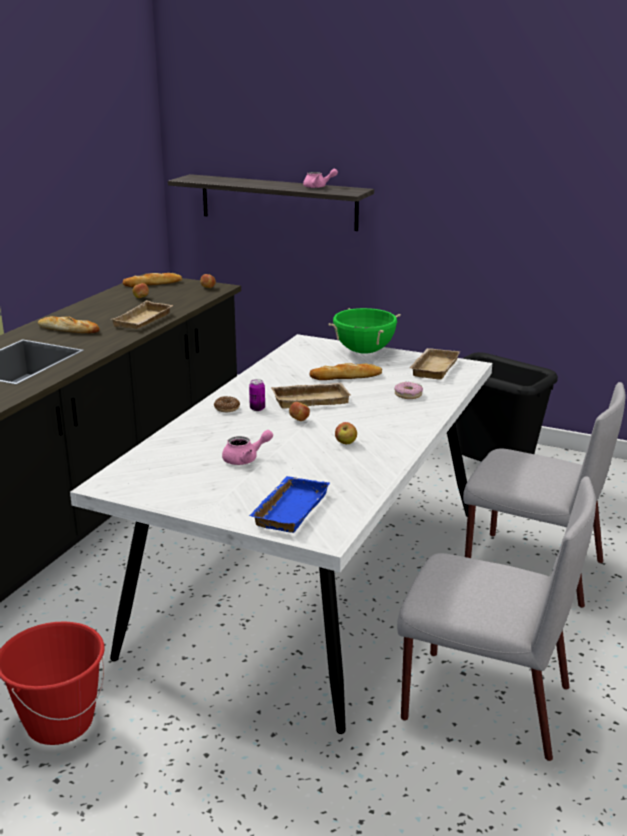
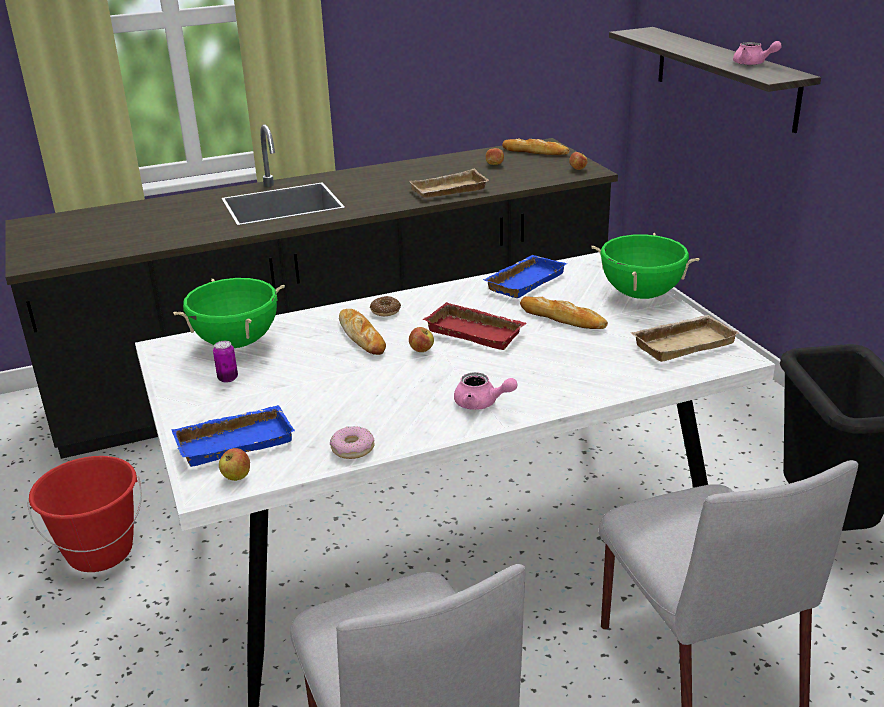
camera: 45 degrees right, 5 degrees up
bread [38,316,100,333] -> bread moved to [339,309,386,355]
pink teapot [222,430,273,465] -> pink teapot moved to [454,372,517,410]
can [249,379,265,411] -> can moved to [213,341,238,383]
beige tray [271,383,351,409] -> red tray [423,302,526,350]
apple [335,422,357,444] -> apple moved to [219,448,250,481]
donut [394,382,423,399] -> donut moved to [330,426,375,459]
none -> green cooking pot [173,278,285,348]
none -> blue tray [483,255,567,298]

